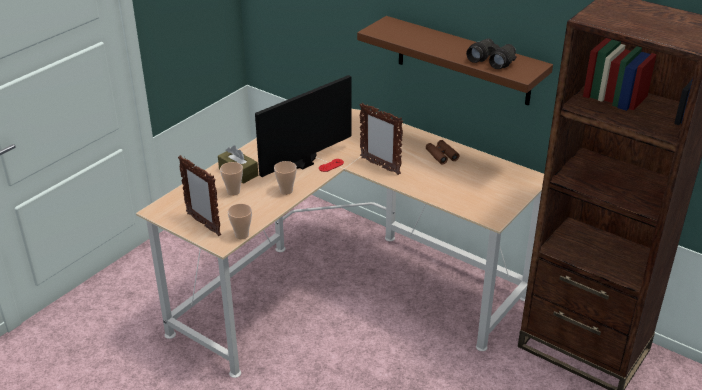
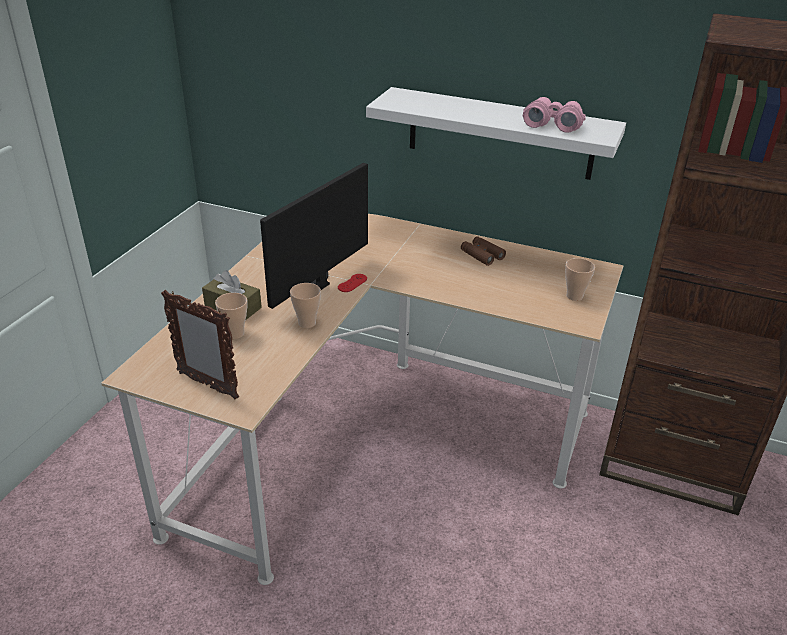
camera: 15 degrees left, 0 degrees up
cup [228,204,252,239] -> cup moved to [565,258,595,301]
brown shelf [357,16,553,106] -> white shelf [366,87,626,180]
picture frame [359,102,403,175] -> none
black binoculars [466,38,516,69] -> pink binoculars [523,97,586,133]

